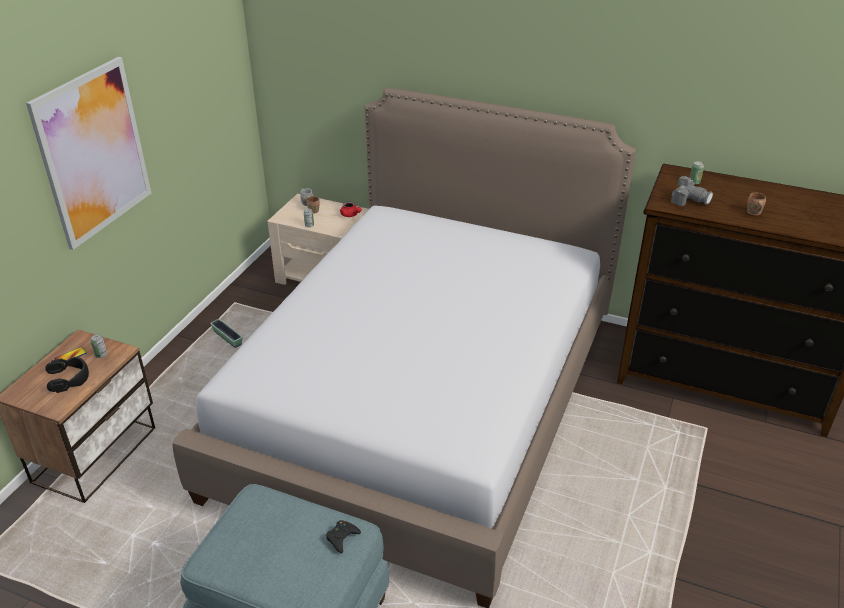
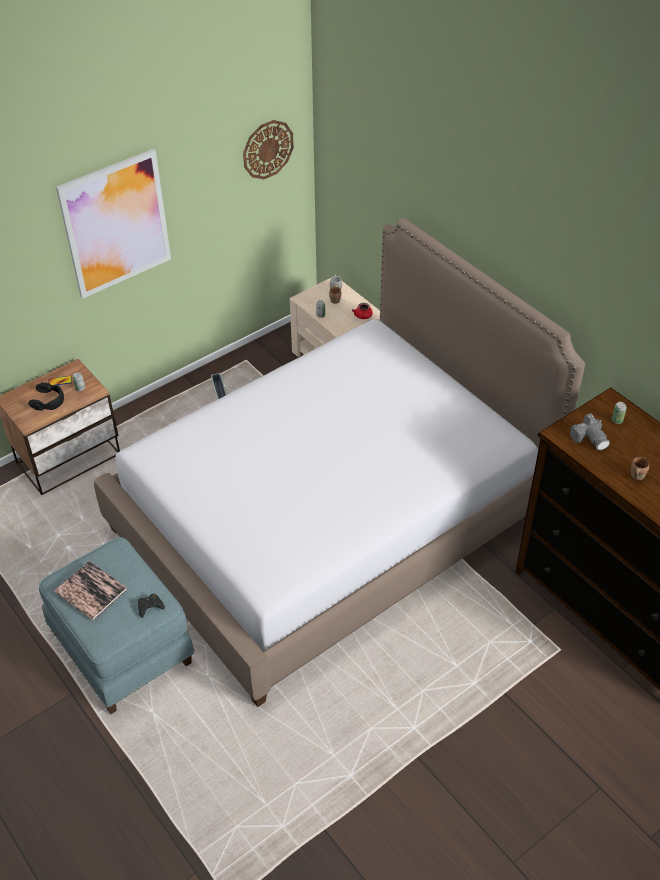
camera: 30 degrees right, 10 degrees up
none -> book [54,561,127,620]
none -> wall clock [243,120,294,179]

